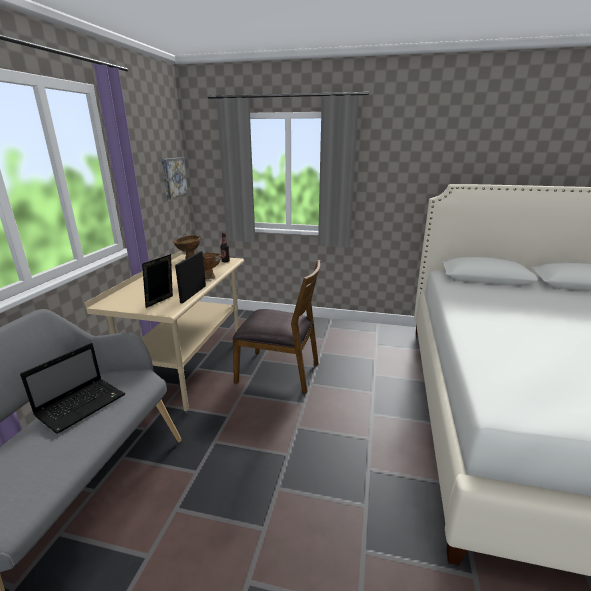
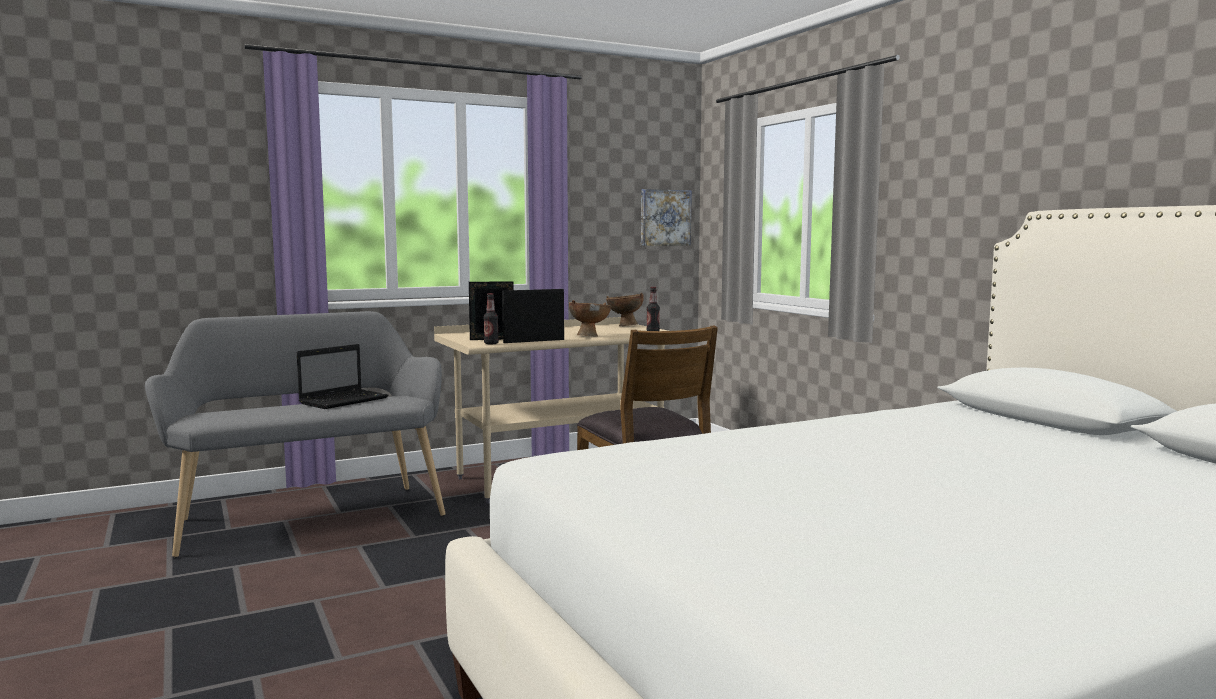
camera: 50 degrees right, 15 degrees down
laptop [20,343,125,434] -> laptop turned 45 degrees counterclockwise [297,344,388,409]
none -> bottle [484,293,499,344]

